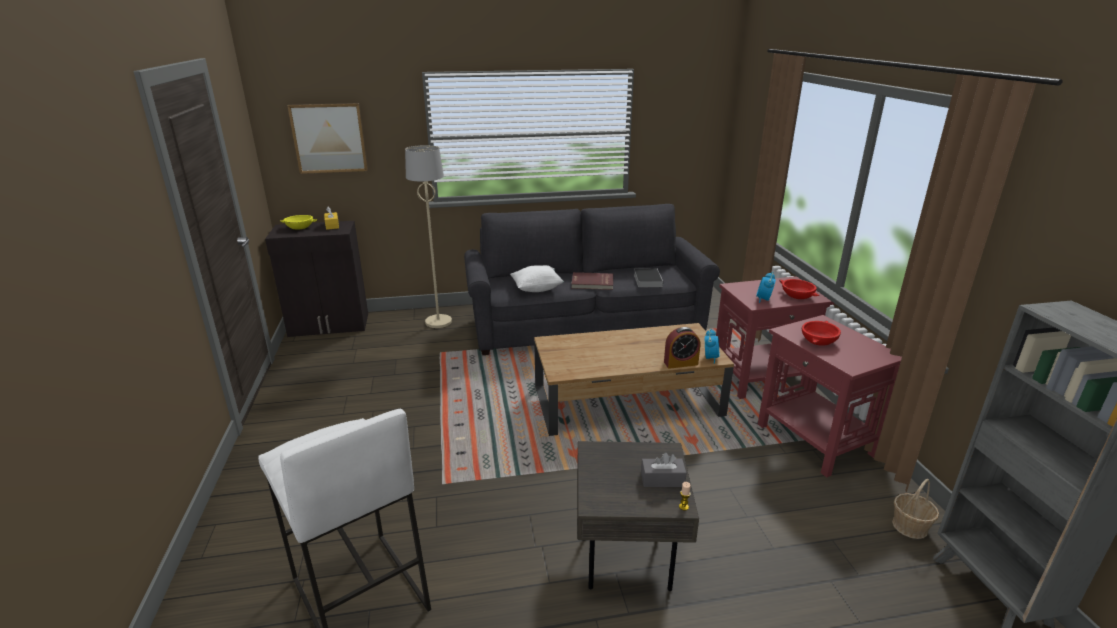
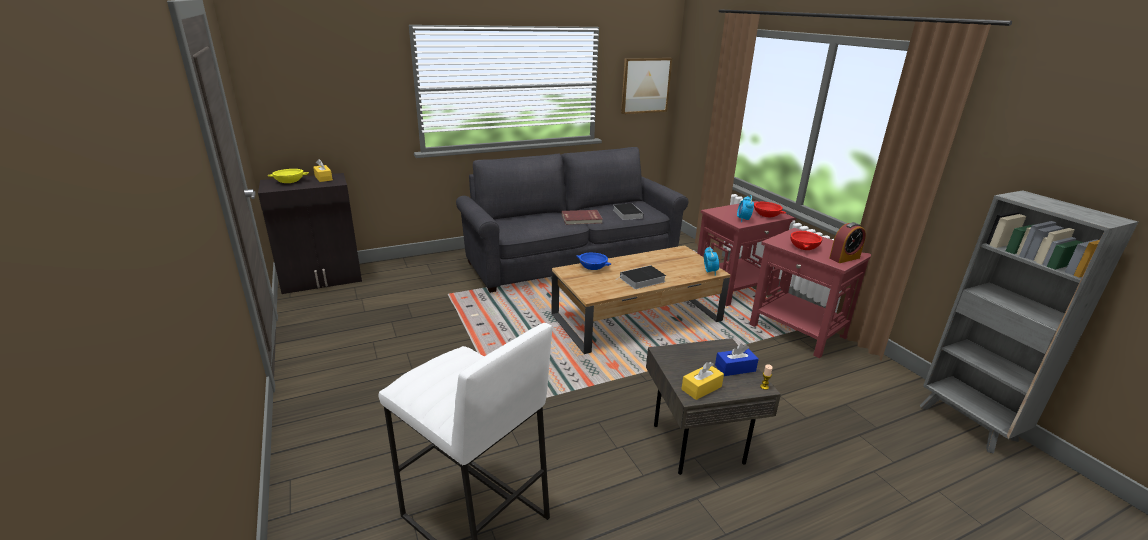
camera: 15 degrees left, 0 degrees up
picture [287,103,368,174] -> picture moved to [621,58,672,114]
beige floor lamp [405,145,452,328] -> none
white pillow [510,265,564,292] -> none
grey tissue box [641,452,687,487] -> blue tissue box [715,344,759,376]
alarm clock [664,327,700,369] -> alarm clock moved to [829,222,866,263]
basket [892,479,939,539] -> none
none -> blue bowl [576,253,611,270]
none -> book [615,265,666,289]
none -> yellow tissue box [681,362,724,400]

